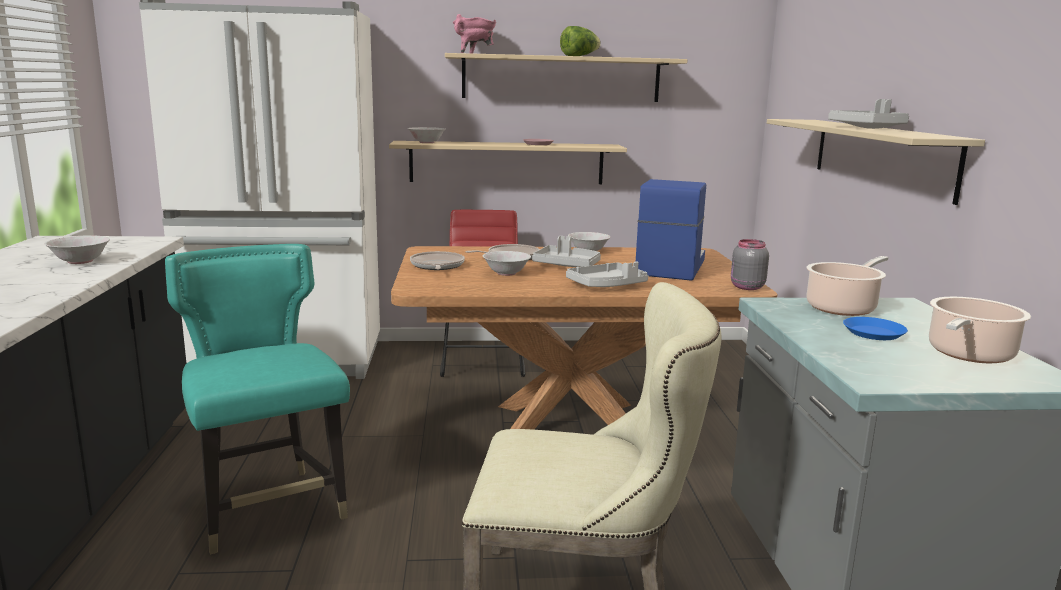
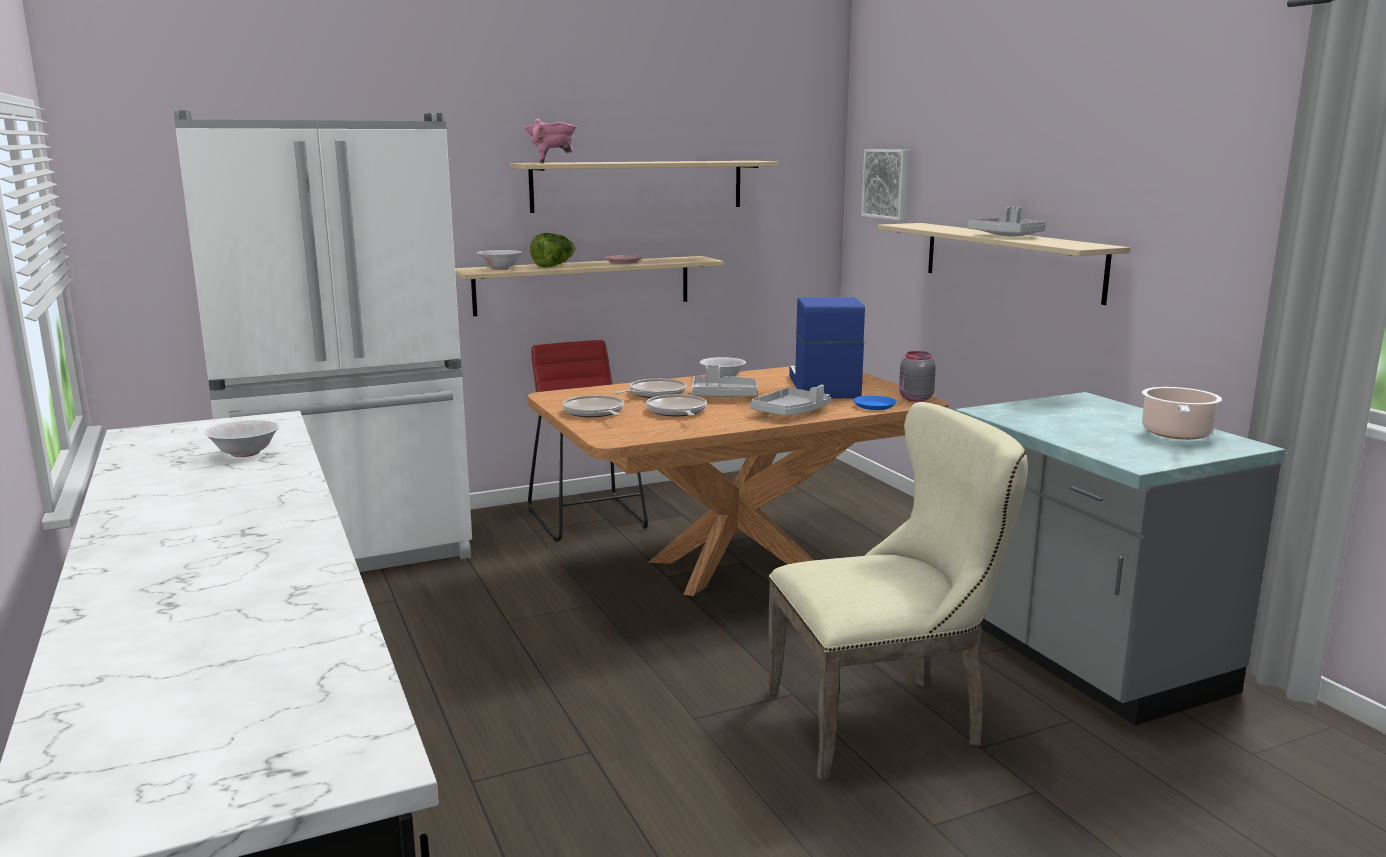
camera: 20 degrees left, 0 degrees up
turquoise chair [165,244,350,555] -> none
white bowl [483,251,531,276] -> frying pan [646,394,707,416]
lettuce [560,26,601,56] -> lettuce moved to [530,233,575,267]
cooking pot [806,256,889,316] -> none
blue plate [843,317,908,340] -> blue plate moved to [853,395,897,410]
none -> picture [861,149,910,220]

